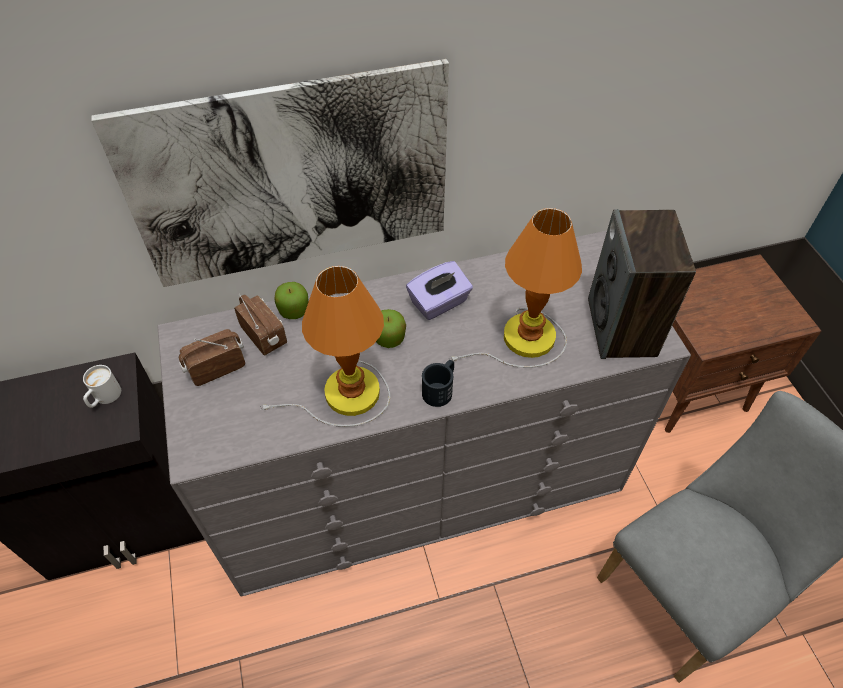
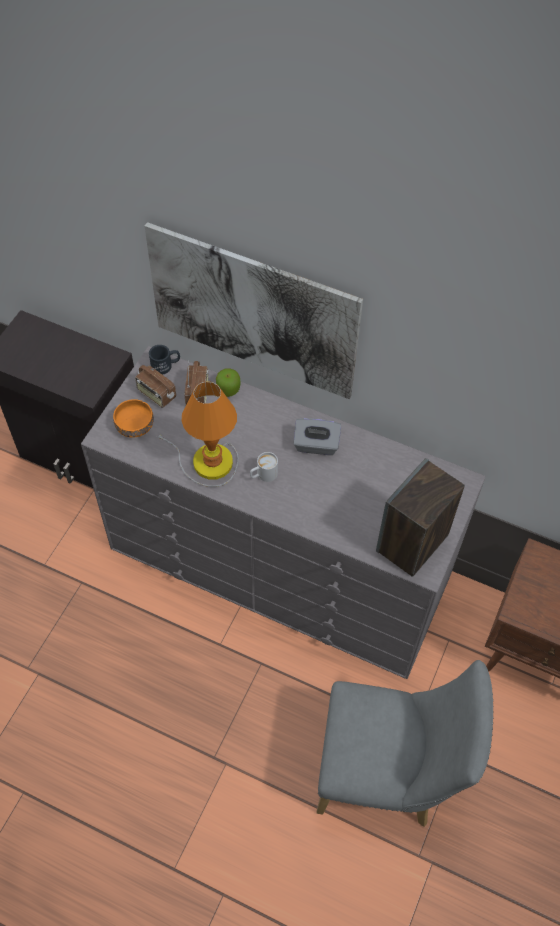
camera: 40 degrees right, 5 degrees up
white mug [83,365,121,408] -> white mug moved to [250,452,278,482]
radio [179,329,245,386] -> radio turned 150 degrees counterclockwise [135,365,176,408]
apple [376,309,406,348] -> none
purple tissue box [406,261,473,320] -> grey tissue box [293,418,341,455]
black mug [422,360,454,407] -> black mug moved to [149,345,180,375]
table lamp [449,208,582,368] -> none
none -> orange bowl [113,399,154,438]

